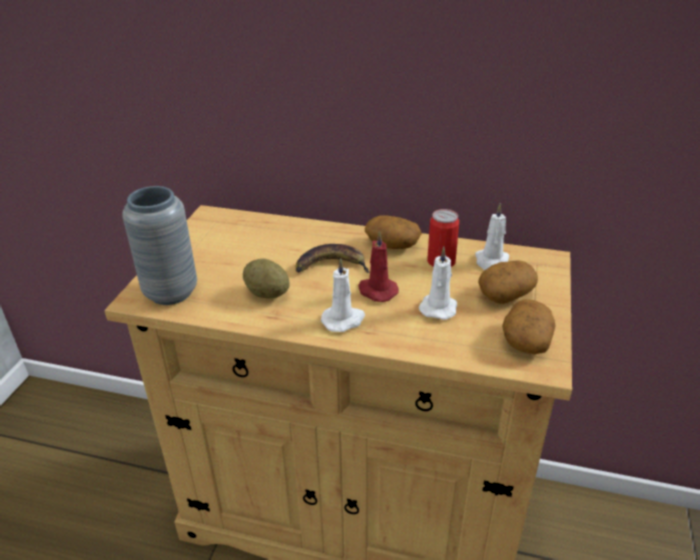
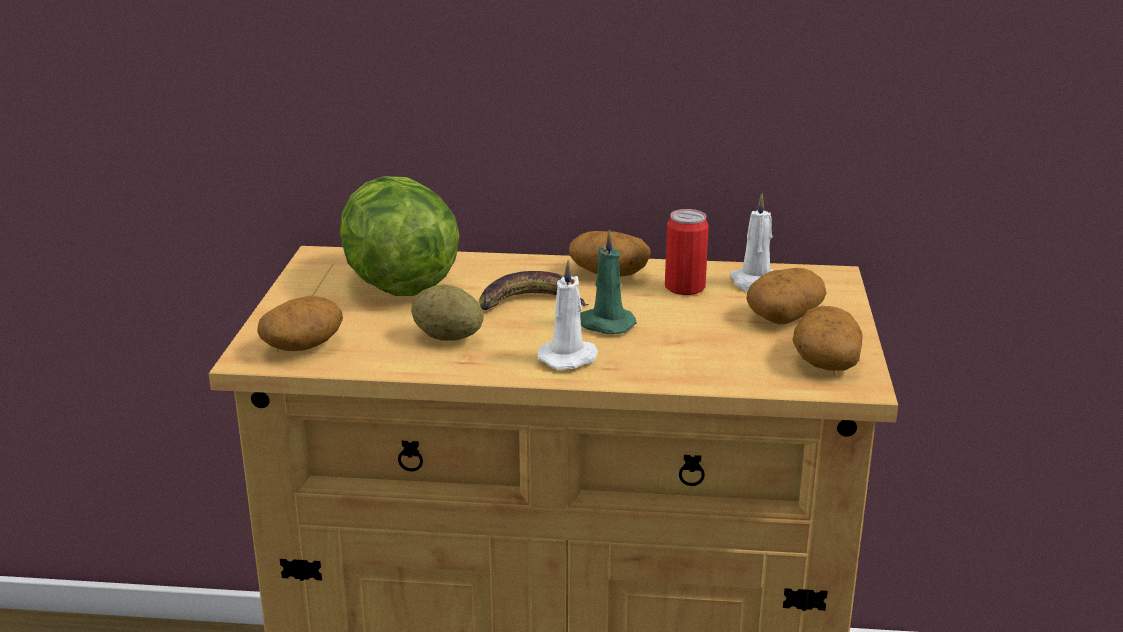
camera: 10 degrees left, 10 degrees down
grey vase [122,186,197,305] -> potato [257,296,343,351]
red candle [358,231,399,302] -> green candle [580,230,637,334]
white candle [419,247,457,320] -> none
none -> lettuce [340,176,460,296]

